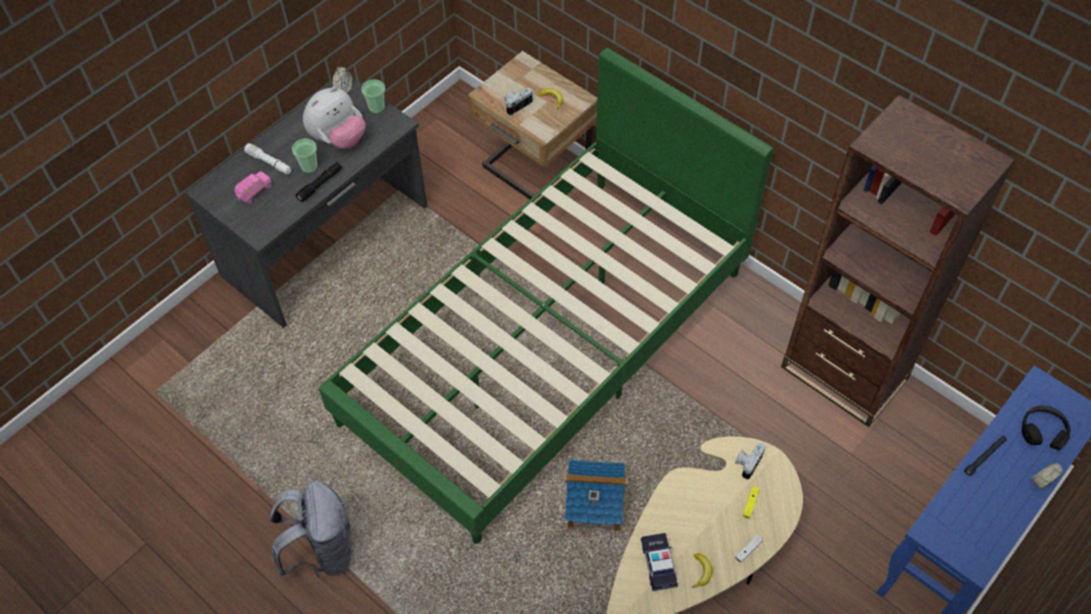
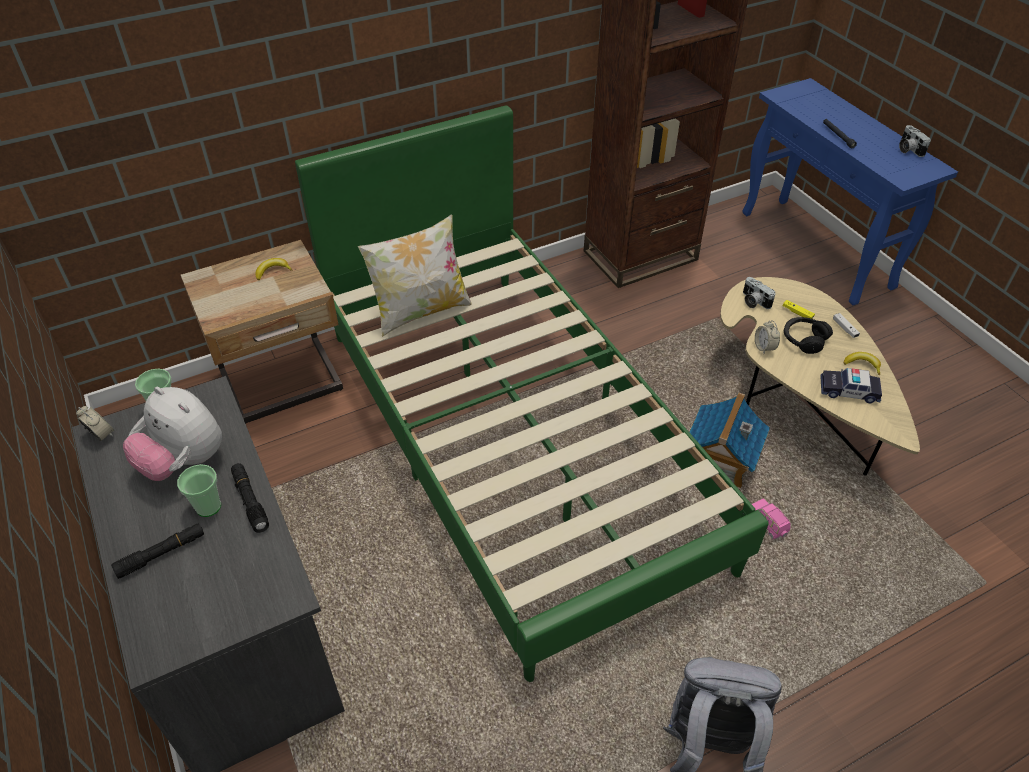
camera: 70 degrees left, 10 degrees down
pink toy car [235,171,272,204] -> pink toy car moved to [752,499,791,539]
white flashlight [244,143,291,175] -> black flashlight [111,523,204,579]
plush toy [303,86,366,149] -> plush toy turned 150 degrees clockwise [123,387,222,481]
camera [504,88,532,115] -> camera moved to [899,125,931,157]
black headphones [1022,405,1071,451] -> black headphones moved to [784,317,833,354]
alarm clock [1031,463,1063,490] -> alarm clock moved to [755,320,780,354]
none -> pillow [358,214,472,337]

